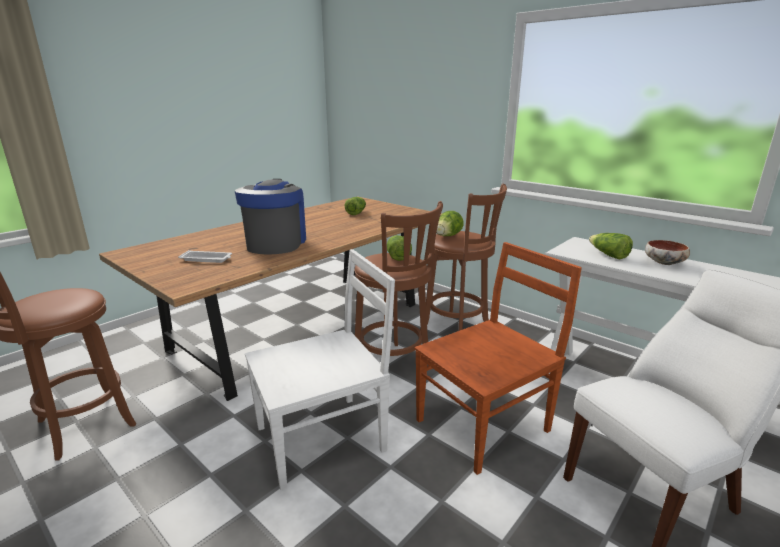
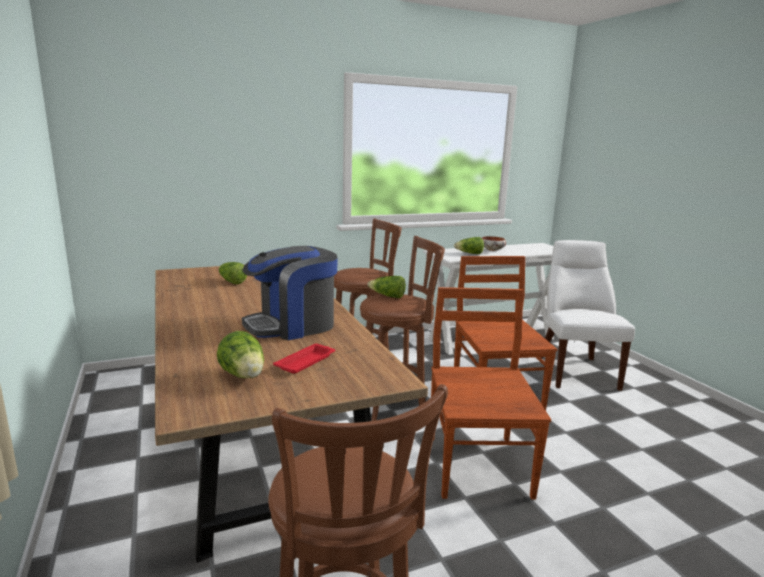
camera: 65 degrees left, 5 degrees down
white tray [178,250,232,263] -> red tray [273,344,335,374]
coffee machine [235,179,306,255] -> coffee machine turned 60 degrees counterclockwise [242,246,338,340]
white chair [245,249,395,490] -> brown chair [431,287,551,499]
lettuce [436,211,464,236] -> lettuce moved to [217,331,264,378]

